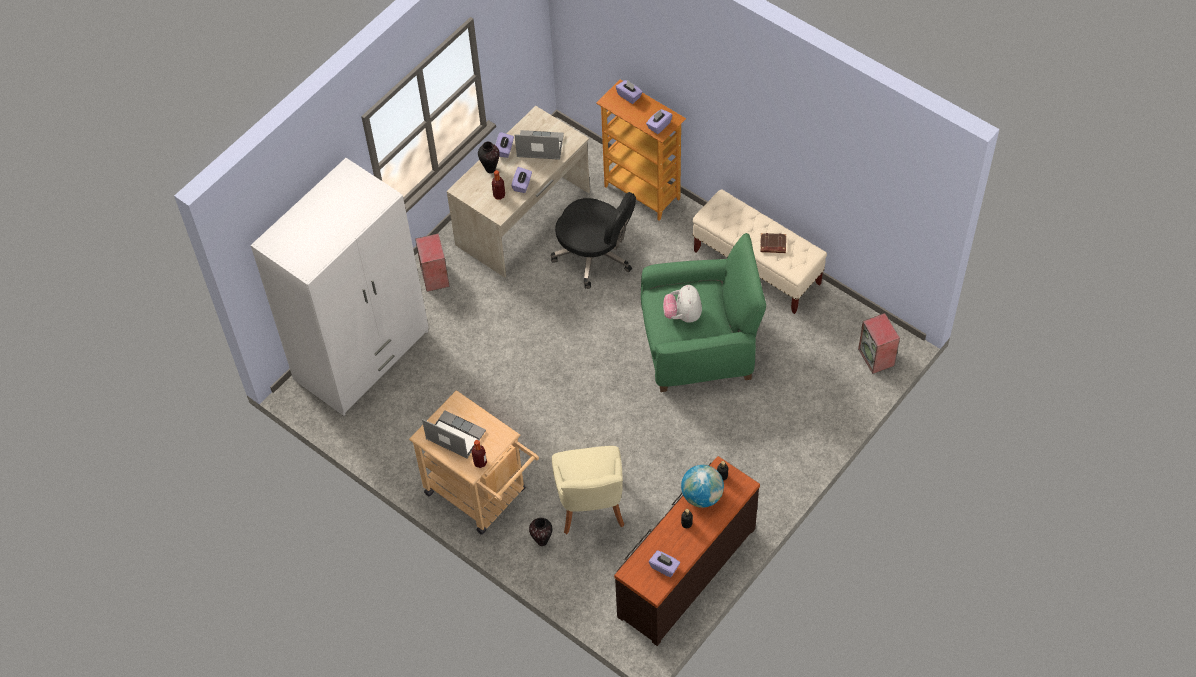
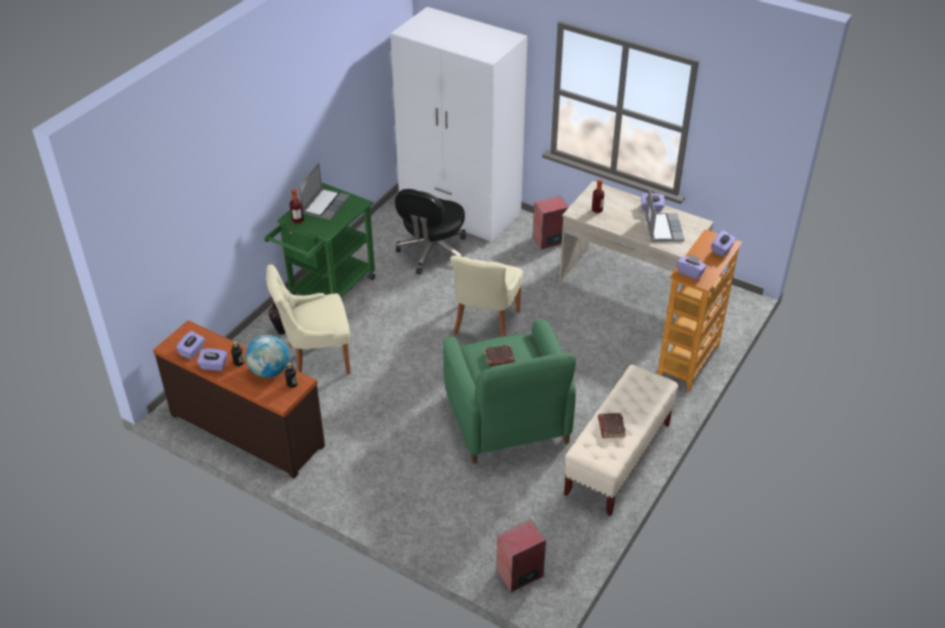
camera: 80 degrees right, 15 degrees down
beige cart [409,390,539,535] -> green cart [264,183,375,297]
vase [478,142,500,173] -> none
purple tissue box [511,167,532,193] -> purple tissue box moved to [197,349,227,371]
black office chair [551,192,636,289] -> black office chair moved to [395,189,466,275]
plush toy [663,285,702,323] -> brown book [484,345,515,366]
none -> beige chair [450,256,523,336]

